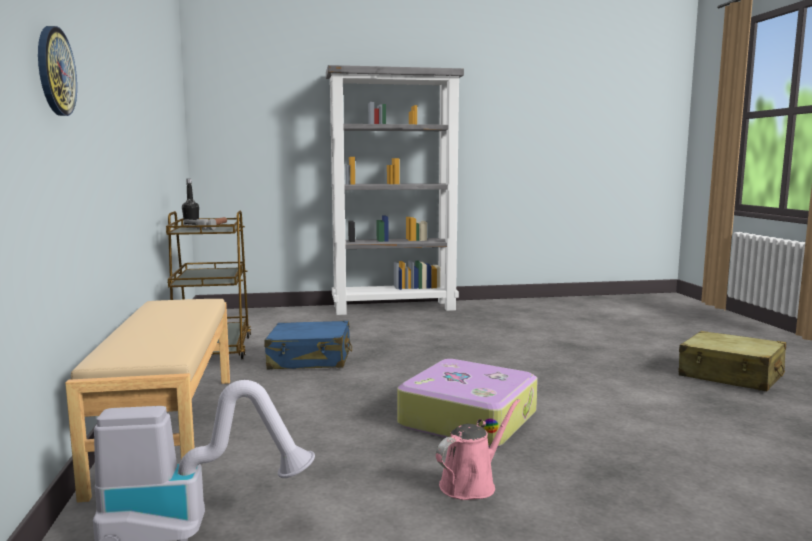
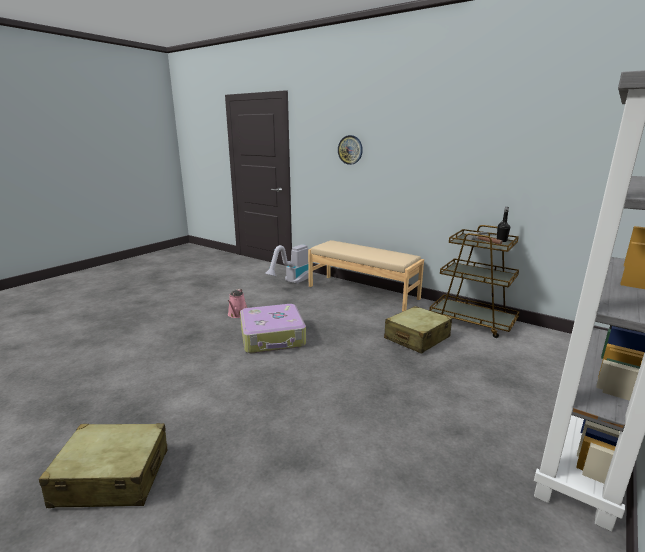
camera: 135 degrees right, 10 degrees up
blue suitcase [264,321,352,370] -> beige suitcase [384,306,452,354]

